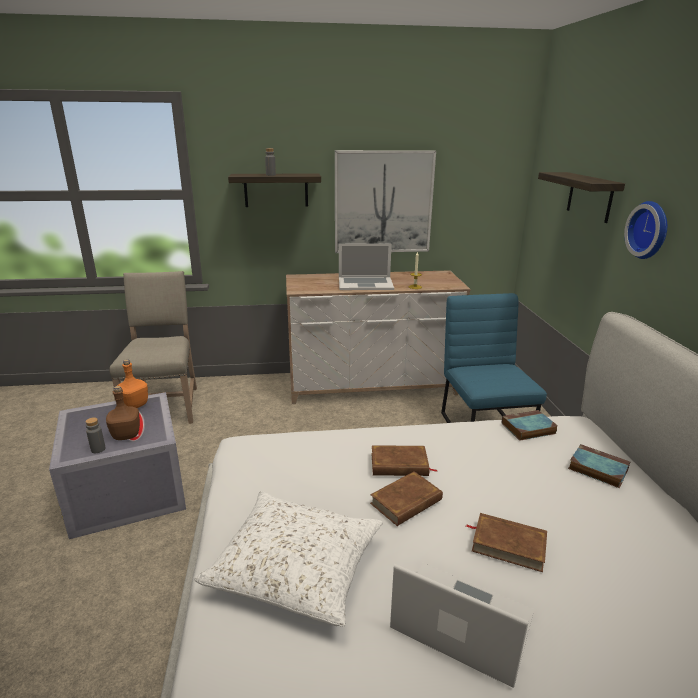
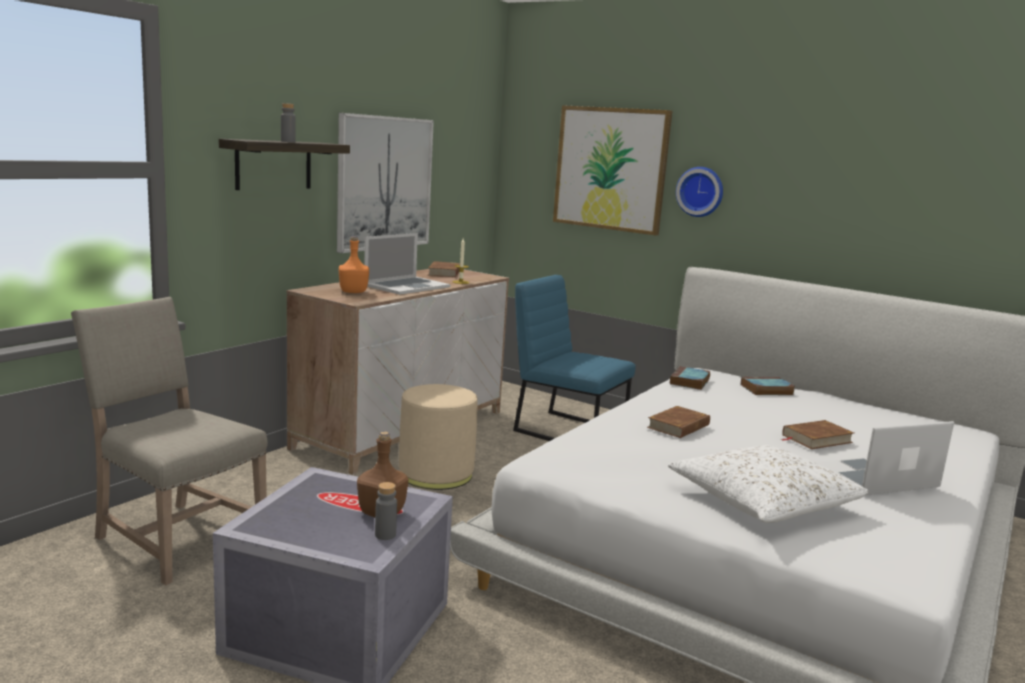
camera: 50 degrees left, 10 degrees down
orange bottle [117,359,148,408] -> orange bottle moved to [339,236,369,293]
brown book [370,471,443,526] -> brown book moved to [428,261,460,277]
shelf [538,172,625,223] -> picture [553,105,672,236]
none -> beige ottoman [399,384,478,490]

